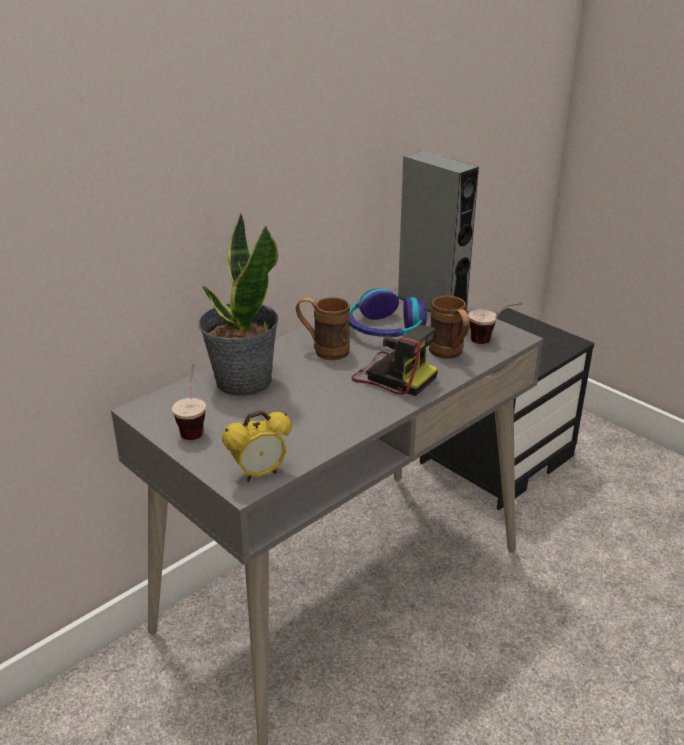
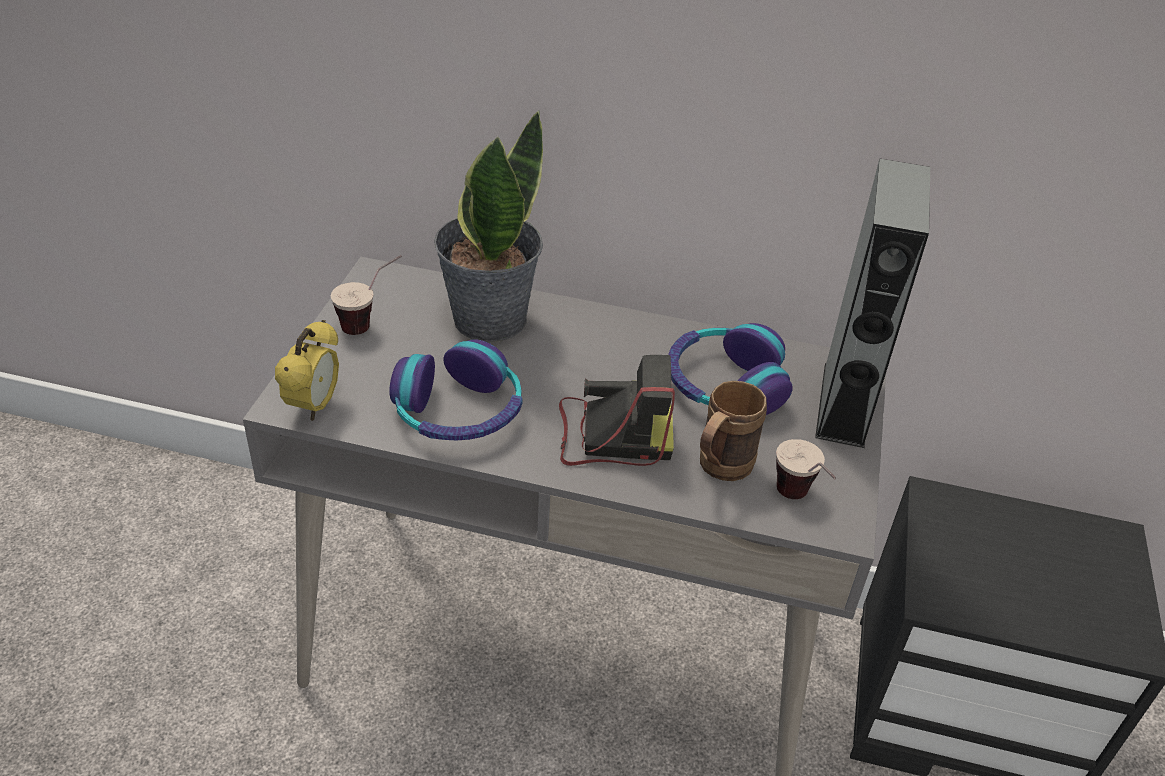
camera: 55 degrees right, 10 degrees up
alarm clock [222,410,292,482] -> alarm clock turned 105 degrees counterclockwise [275,320,339,421]
brown mug [296,297,350,360] -> none
camera [351,325,438,396] -> camera turned 90 degrees counterclockwise [559,355,675,466]
none -> headphones [389,339,523,440]

